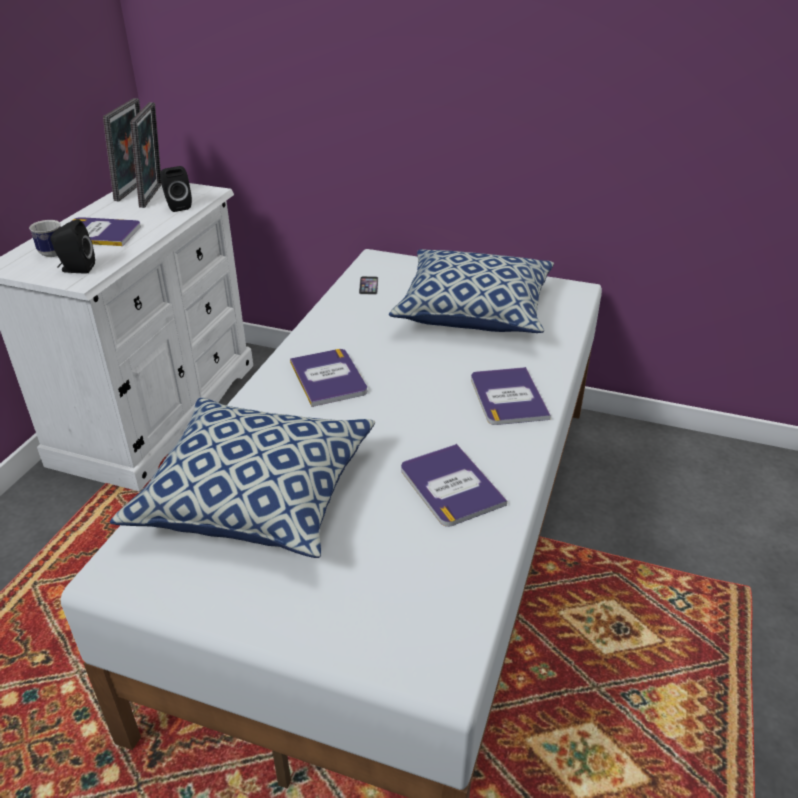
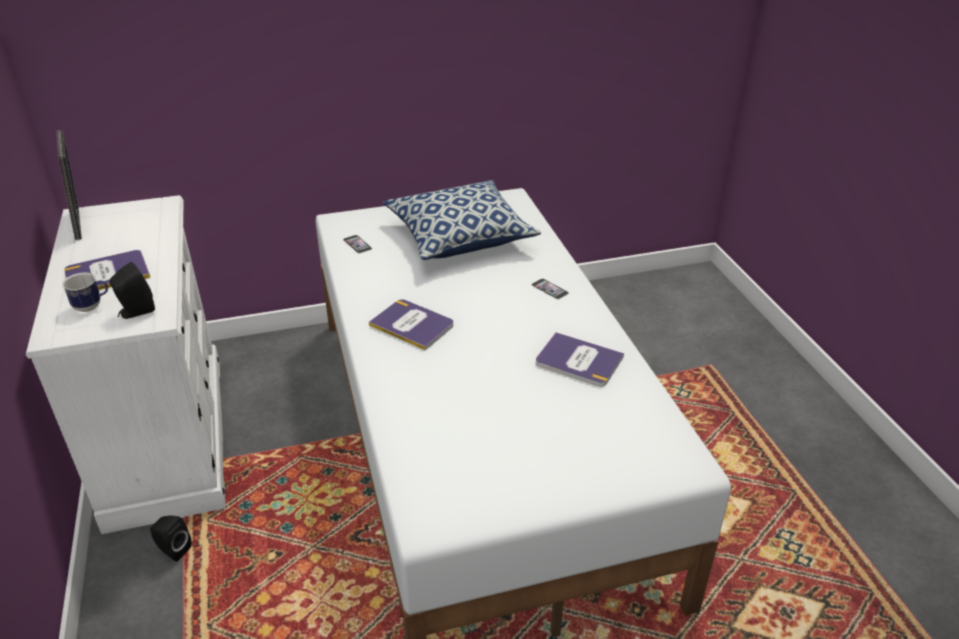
camera: 35 degrees left, 0 degrees up
pillow [110,398,375,558] -> none
picture frame [130,102,162,208] -> none
black speaker [160,166,192,212] -> black speaker moved to [150,515,192,562]
book [471,367,551,425] -> phone [531,279,569,299]

